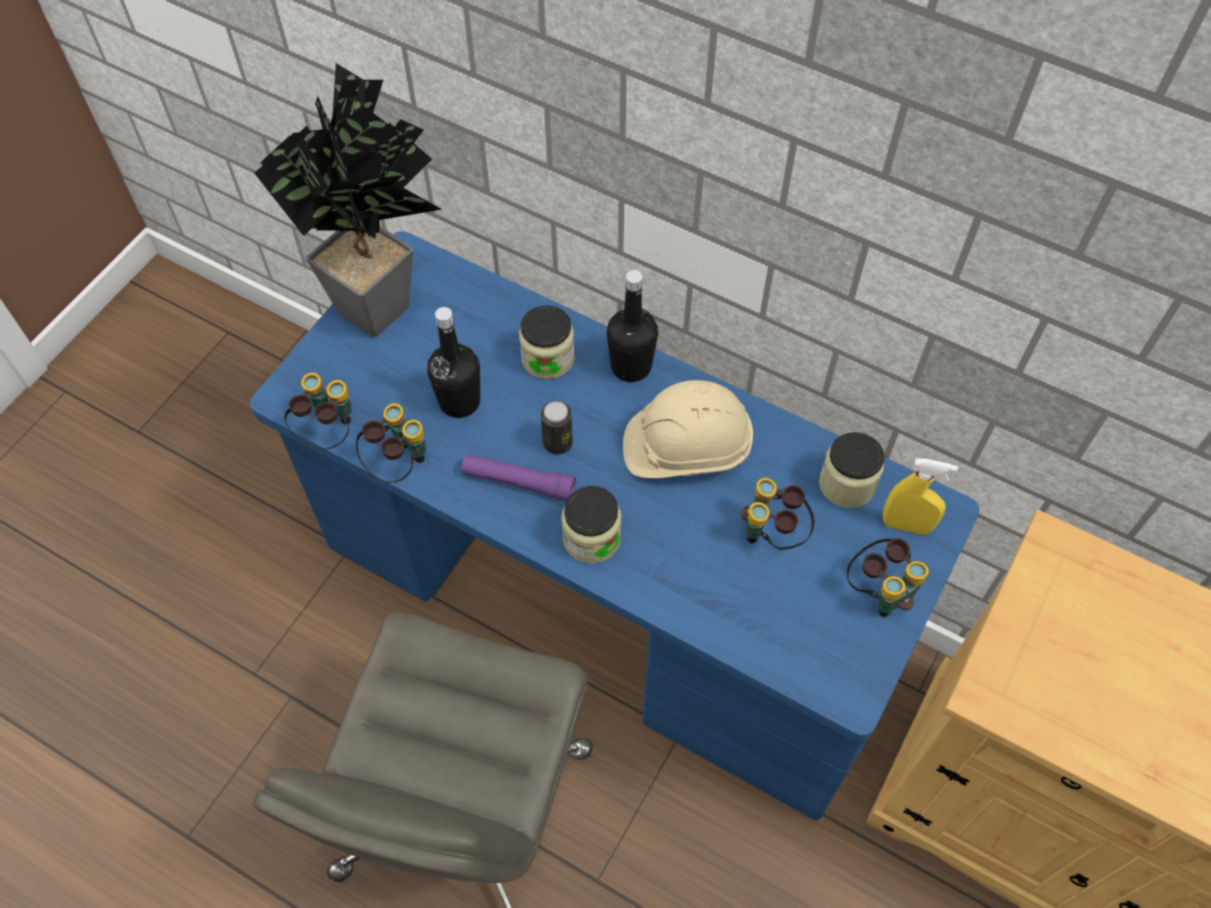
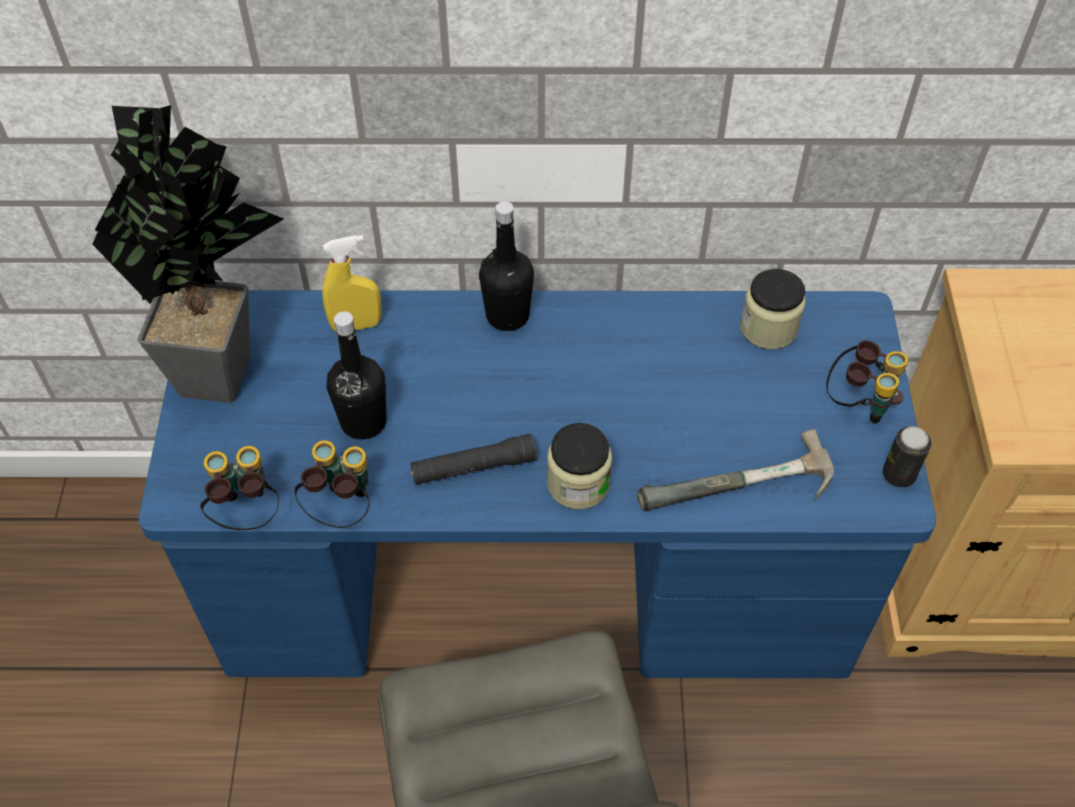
camera: 30 degrees left, 5 degrees down
purple flashlight [462,454,576,501] -> black flashlight [410,434,537,485]
jar [519,306,575,379] -> none
can [541,401,573,455] -> can moved to [883,426,931,487]
beige hard hat [623,380,753,478] -> none
binoculars [741,478,815,550] -> none
yellow spray bottle [883,458,958,535] -> yellow spray bottle moved to [322,235,382,332]
none -> hammer [637,429,834,511]

